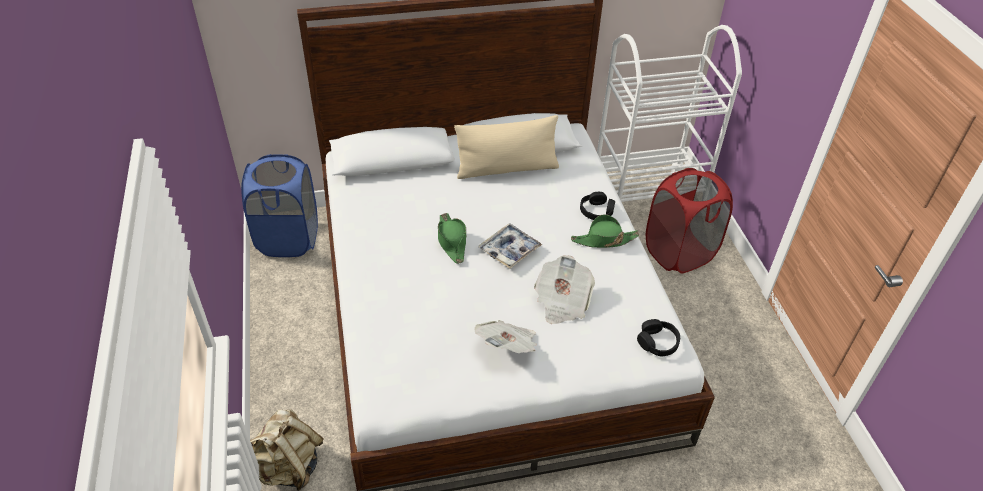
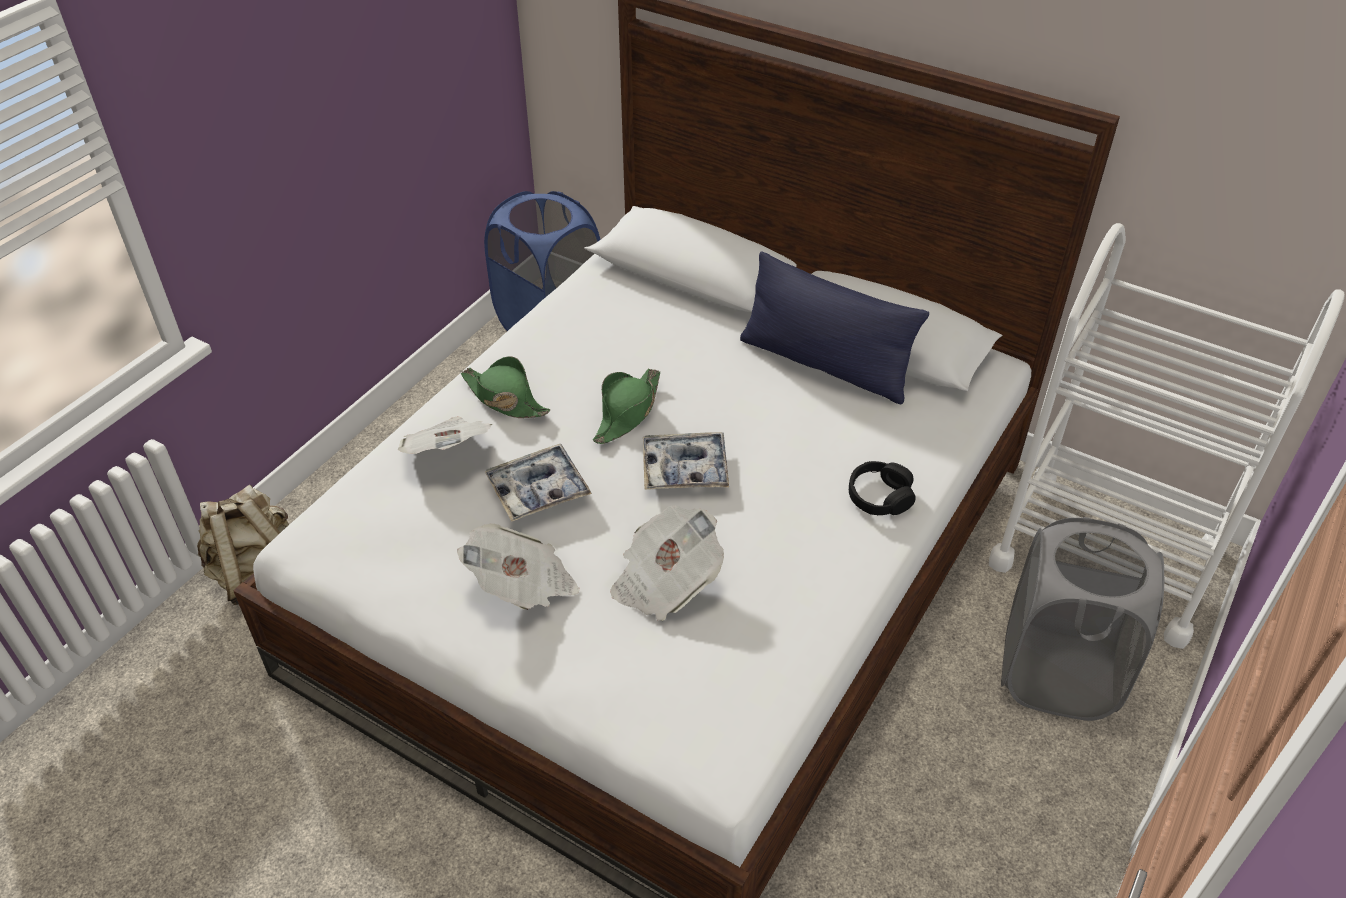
camera: 45 degrees right, 0 degrees up
beige pillow [454,115,559,179] -> blue pillow [740,251,929,405]
green hat [571,214,640,248] -> green hat moved to [461,356,550,418]
black headphones [637,319,680,356] -> none
red laundry basket [646,168,733,273] -> grey laundry basket [1001,517,1164,721]
none -> newspaper [398,416,493,454]
none -> tray [485,444,592,522]

